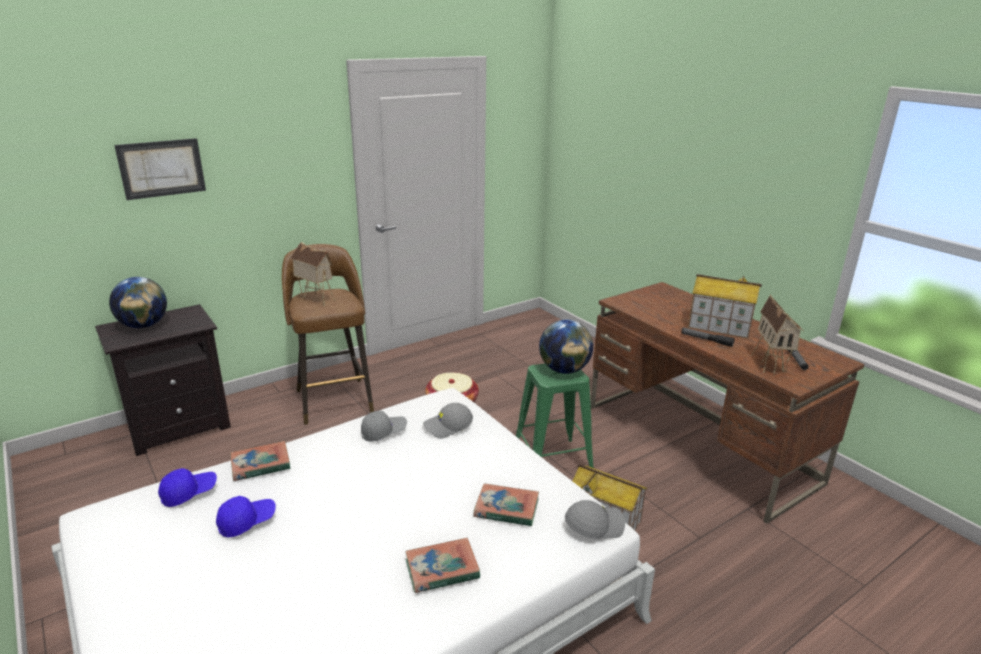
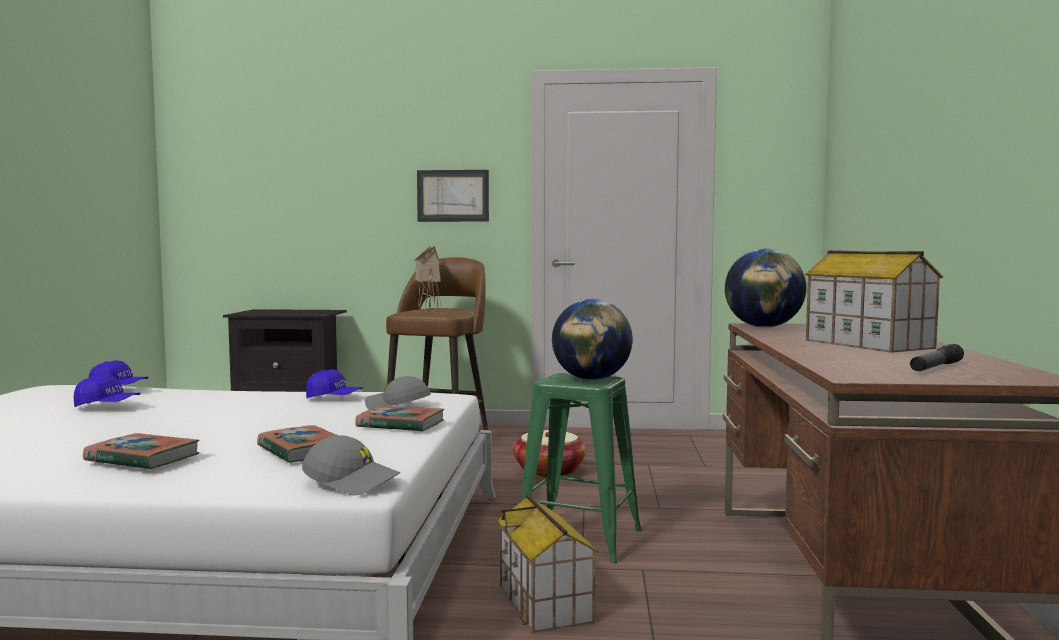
camera: 40 degrees right, 20 degrees down
globe [109,277,167,328] -> globe moved to [725,248,806,328]
picture [114,138,206,200] -> picture moved to [417,170,489,222]
book [230,441,290,481] -> book moved to [355,406,444,432]
grey cap [361,410,407,442] -> blue cap [306,369,363,399]
flashlight [681,327,735,347] -> none
toy house [751,294,804,376] -> none

